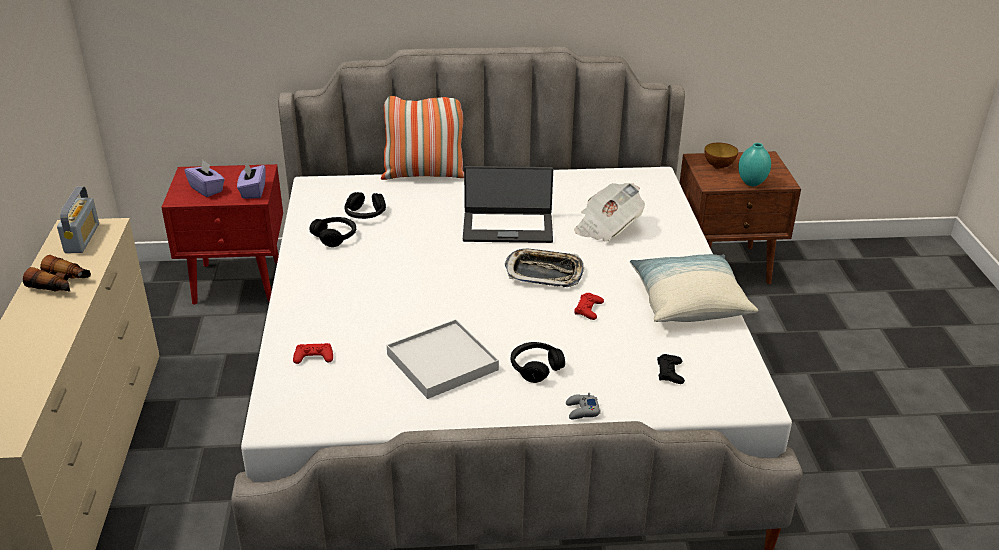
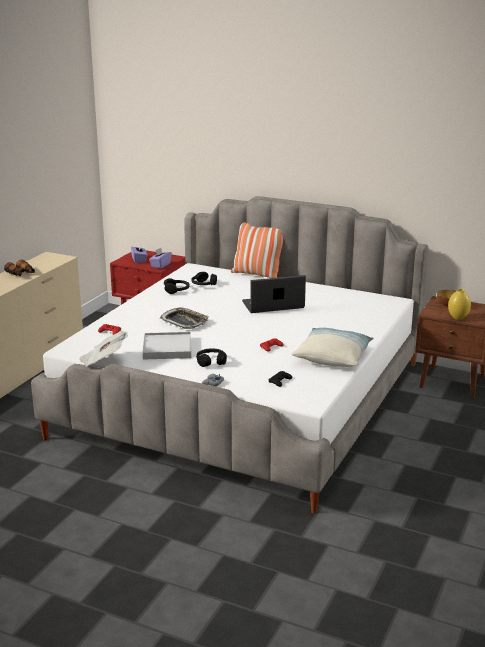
camera: 30 degrees right, 10 degrees down
radio [57,187,99,253] -> none
laptop [463,166,553,243] -> laptop turned 135 degrees clockwise [242,275,306,313]
tray [505,249,584,287] -> tray moved to [160,308,209,329]
newspaper [574,183,645,242] -> newspaper moved to [80,331,128,367]
turquoise vase [738,143,771,186] -> yellow vase [448,289,471,320]

